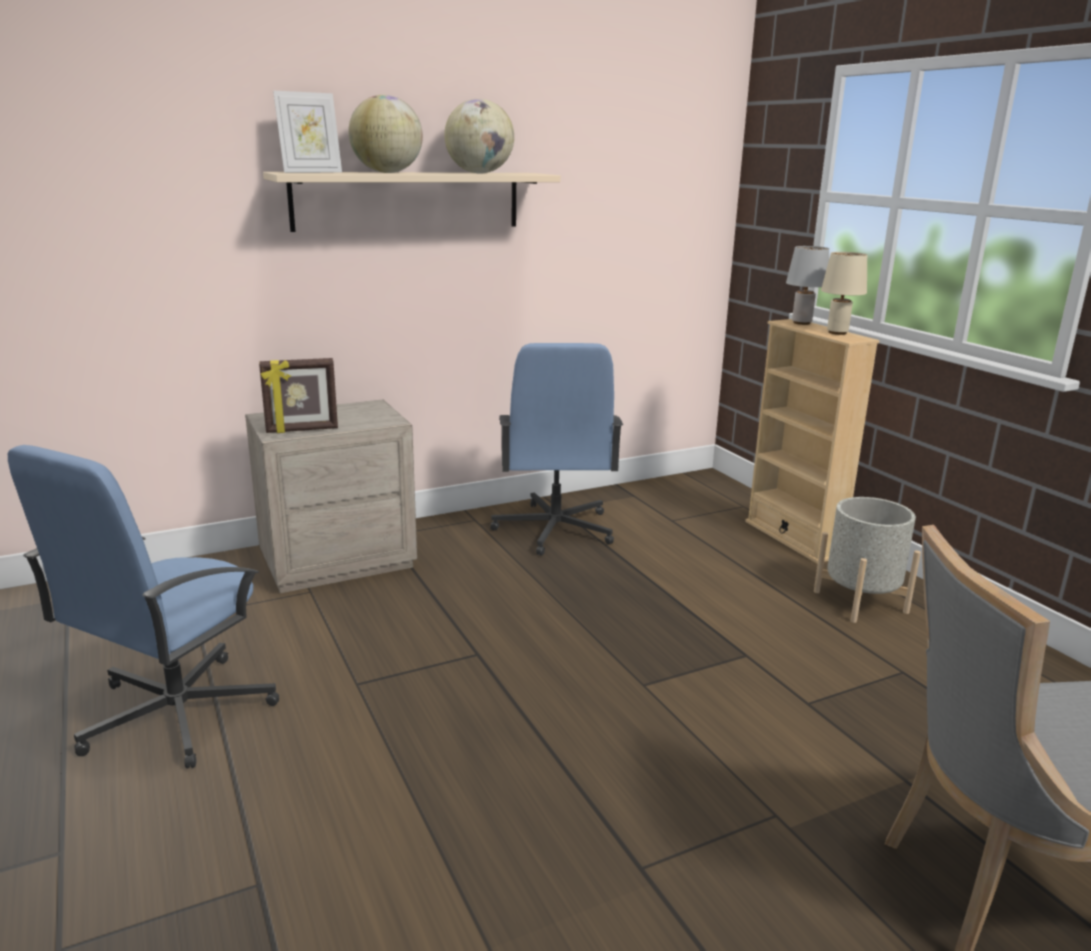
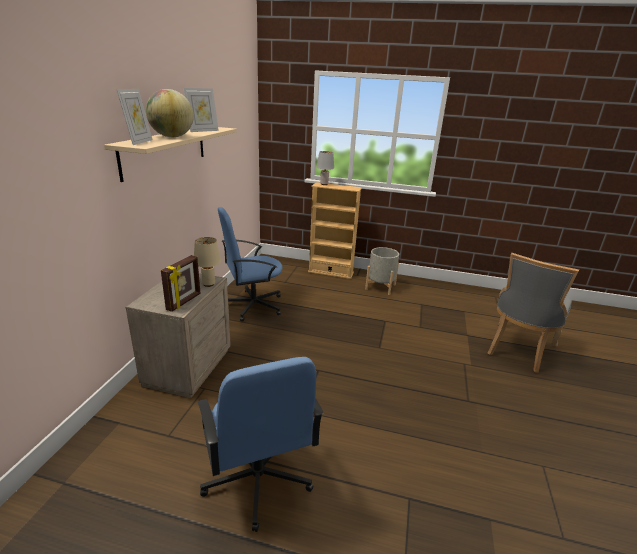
camera: 50 degrees left, 5 degrees up
globe [444,99,514,173] -> picture frame [184,88,219,132]
blue office chair [490,343,623,556] -> blue office chair turned 120 degrees clockwise [218,207,283,322]
beige table lamp [821,252,867,335] -> beige table lamp moved to [194,237,221,287]

